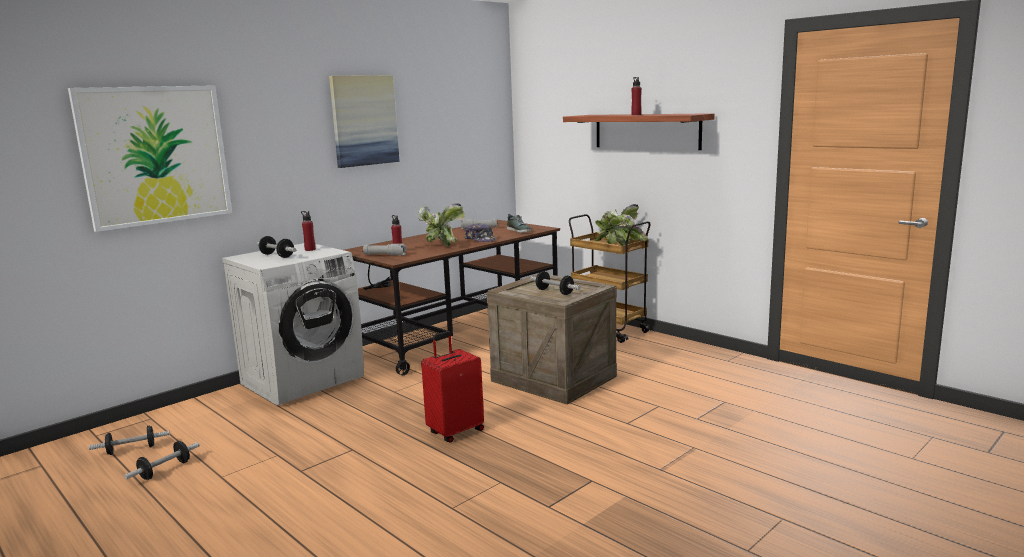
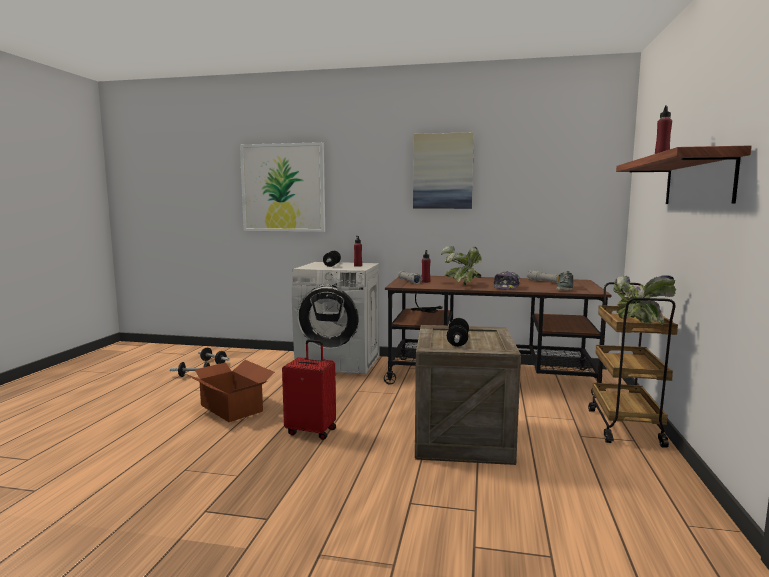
camera: 55 degrees right, 5 degrees down
none -> cardboard box [185,360,275,422]

